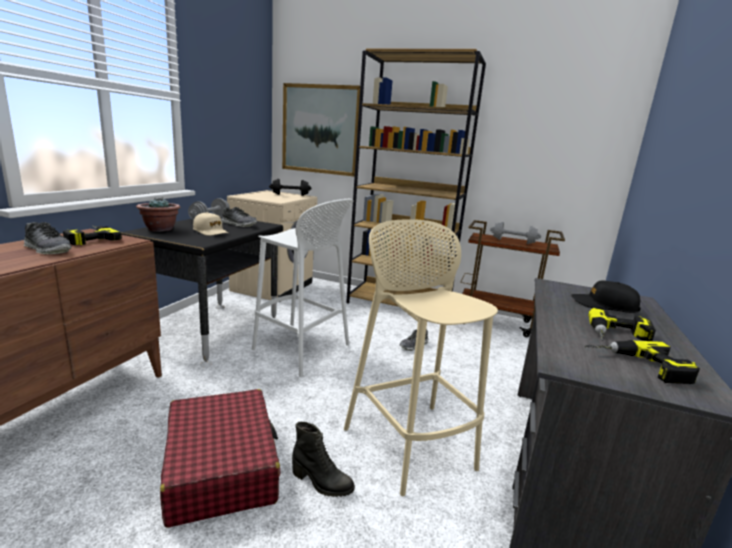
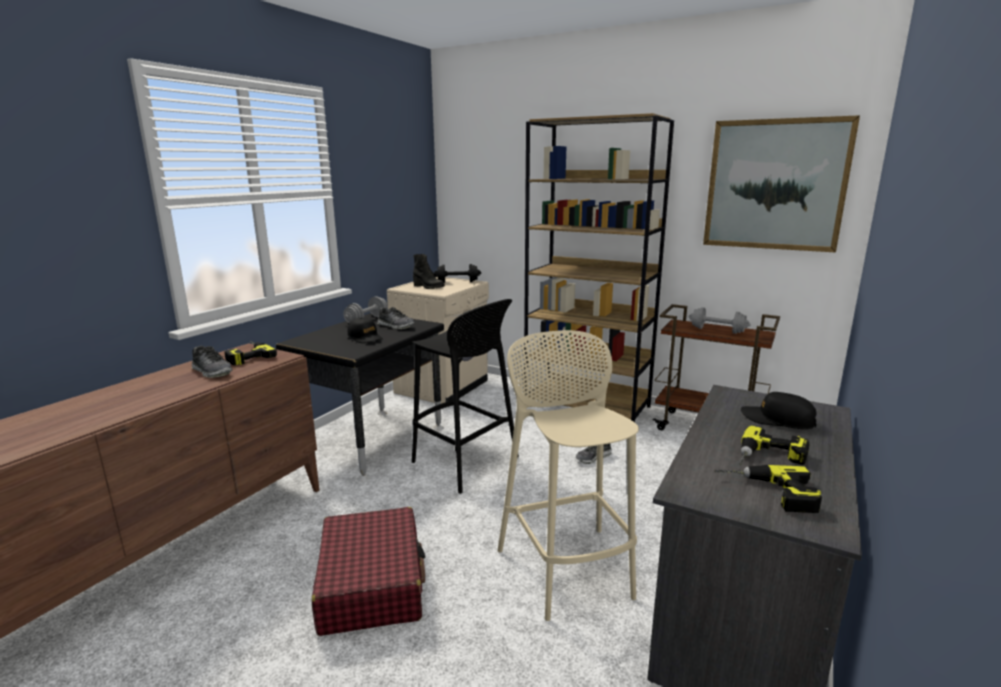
camera: 10 degrees right, 0 degrees up
potted plant [136,197,180,232] -> none
beige cap [193,212,228,236] -> black cap [347,318,383,343]
white stool [252,199,354,377] -> black stool [412,299,519,494]
picture [282,83,360,177] -> picture moved to [703,115,860,253]
black boot [292,422,355,497] -> black boot moved to [413,254,445,289]

